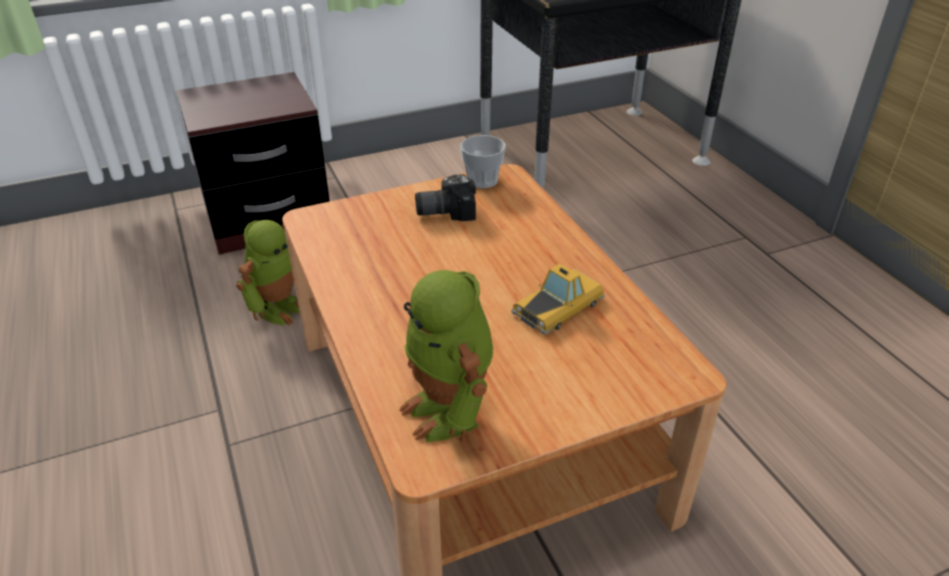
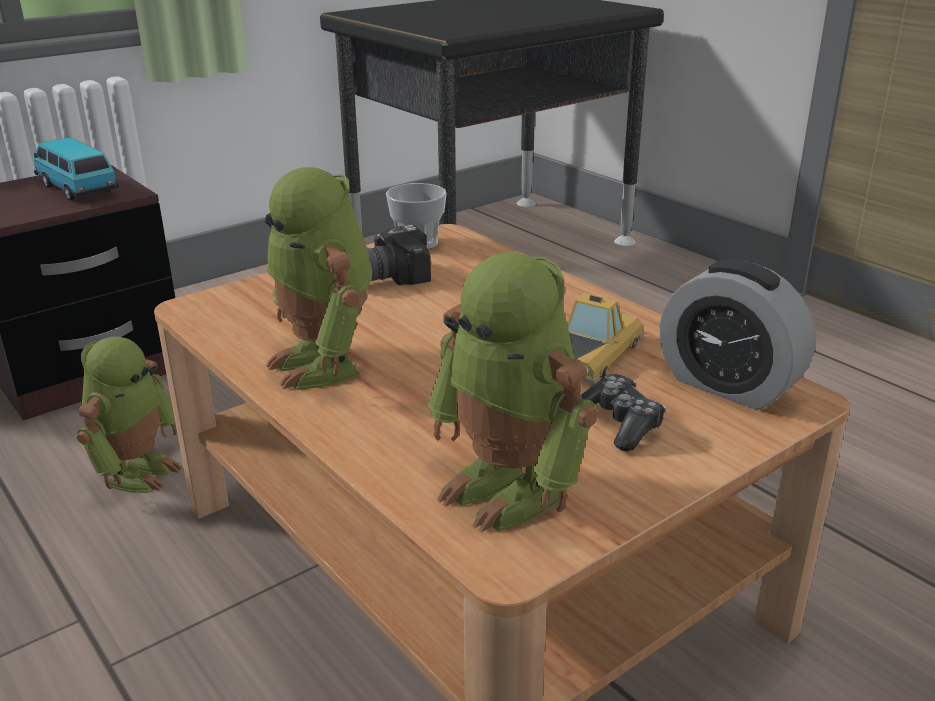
camera: 15 degrees left, 10 degrees down
none -> toy car [33,138,119,200]
none -> toy robot [264,167,372,390]
none -> game controller [581,374,666,451]
none -> alarm clock [660,259,815,410]

